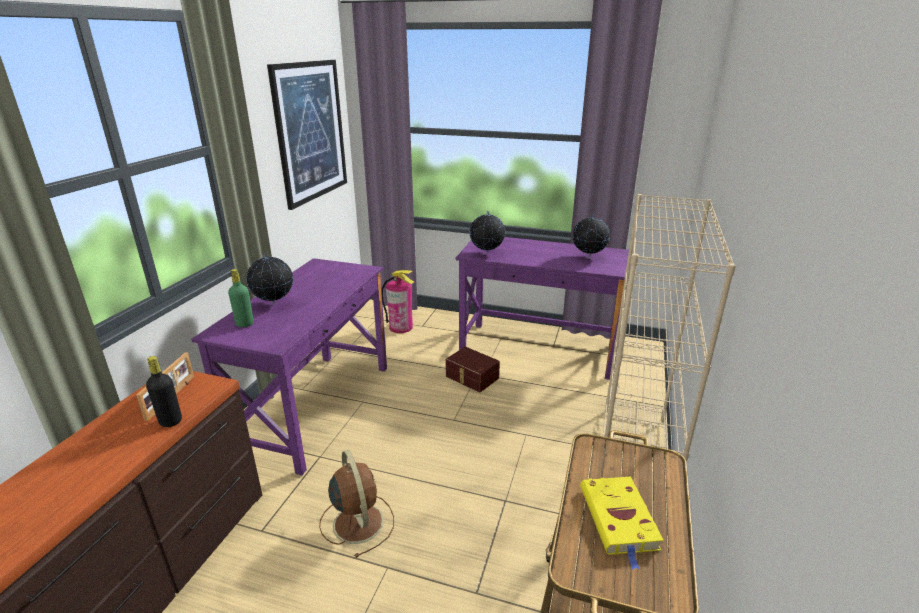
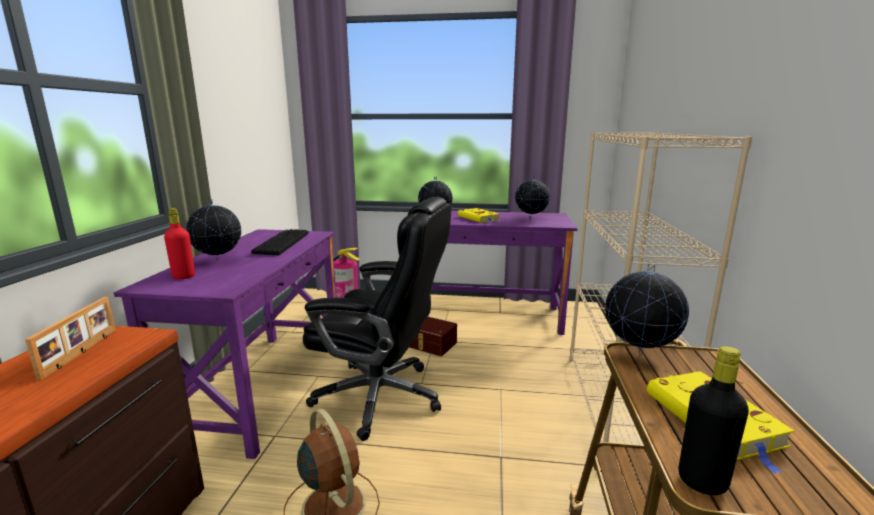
camera: 10 degrees left, 10 degrees down
black bottle [146,356,182,427] -> black bottle moved to [678,346,749,495]
green bottle [228,269,254,327] -> red bottle [164,208,195,279]
picture [267,60,347,210] -> none
none -> keyboard [251,229,309,255]
none -> black office chair [303,197,451,441]
none -> yellow book [458,208,499,224]
none -> globe [605,264,689,355]

